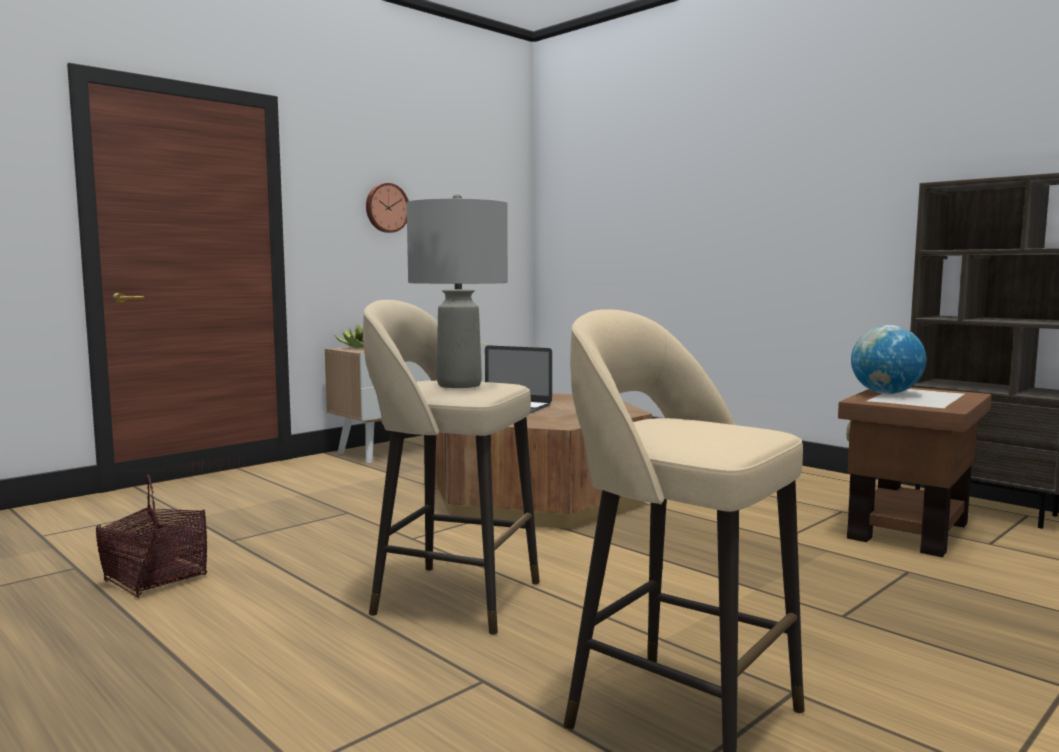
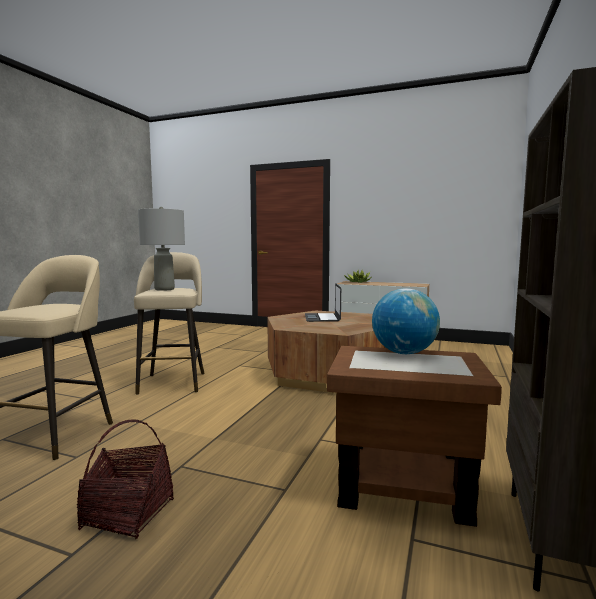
camera: 65 degrees right, 0 degrees up
basket [96,474,207,598] -> basket moved to [77,419,174,539]
wall clock [366,183,409,233] -> none

